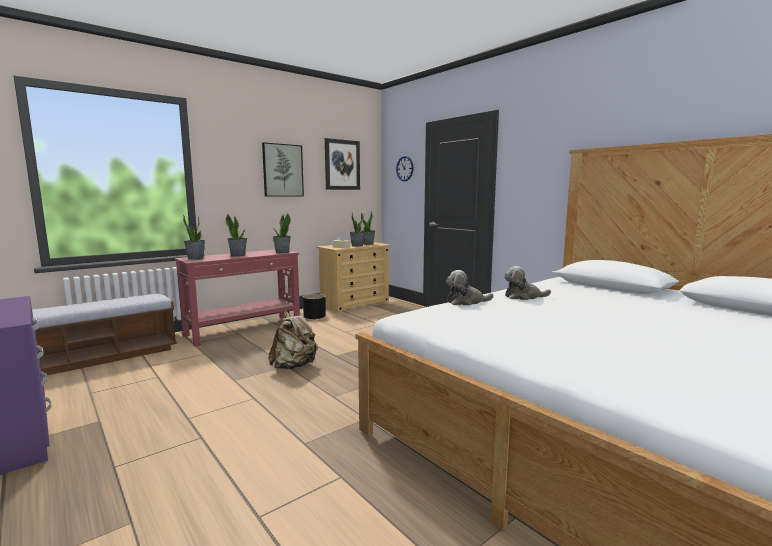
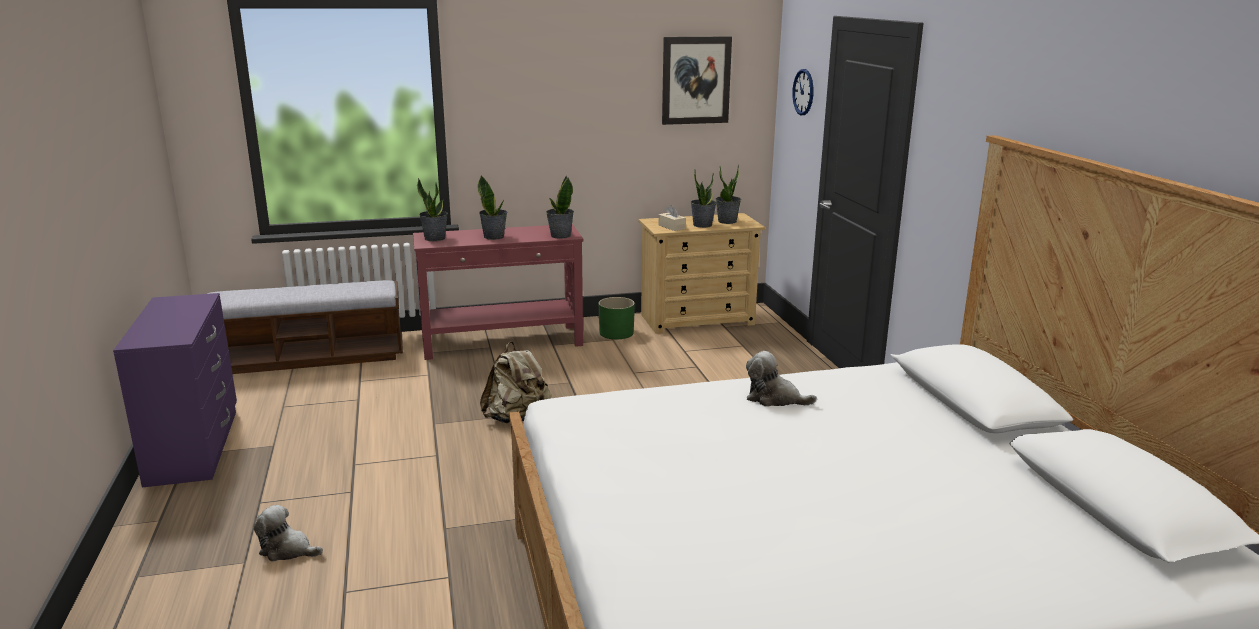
camera: 25 degrees right, 10 degrees up
picture [262,142,304,197] -> none
black planter [303,294,326,319] -> green planter [599,297,635,339]
plush toy [446,270,494,306] -> plush toy moved to [254,505,323,562]

